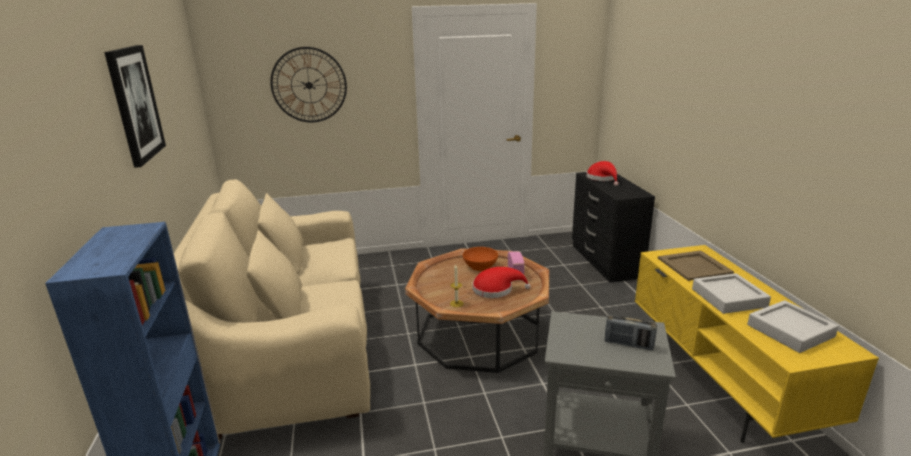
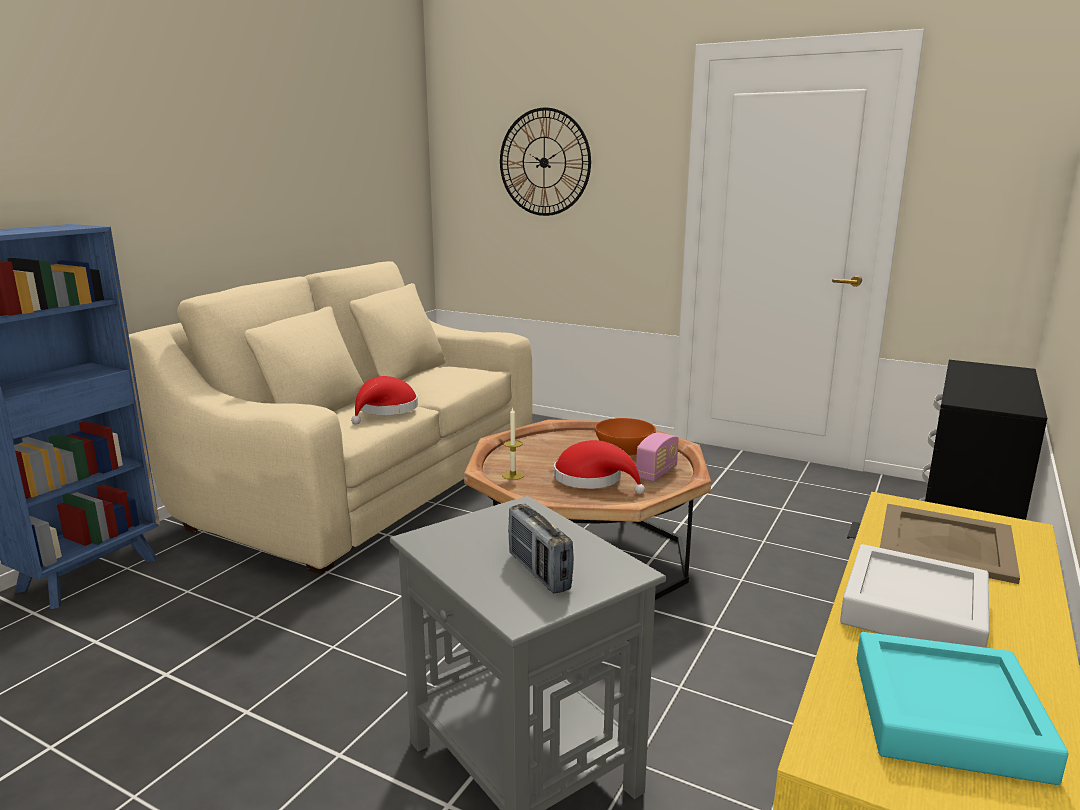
camera: 40 degrees right, 5 degrees down
picture [104,45,166,168] -> none
red hat [586,161,619,186] -> red hat moved to [351,376,418,425]
grey tray [747,300,839,353] -> turquoise tray [856,632,1068,785]

